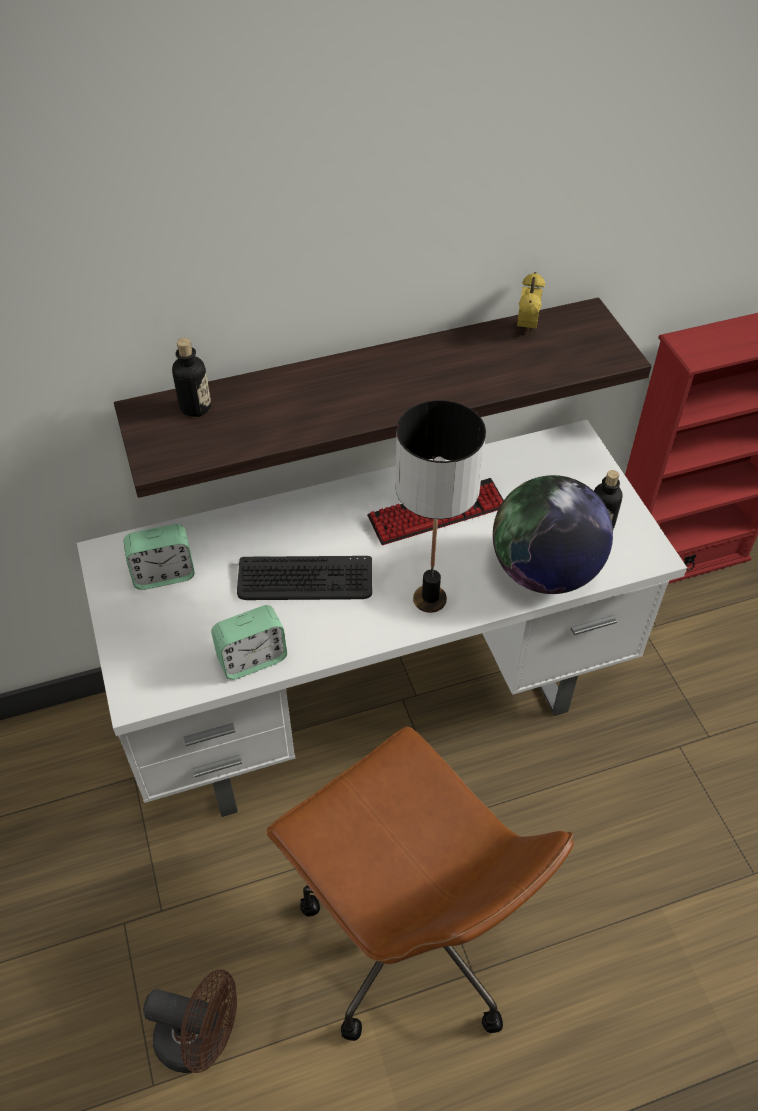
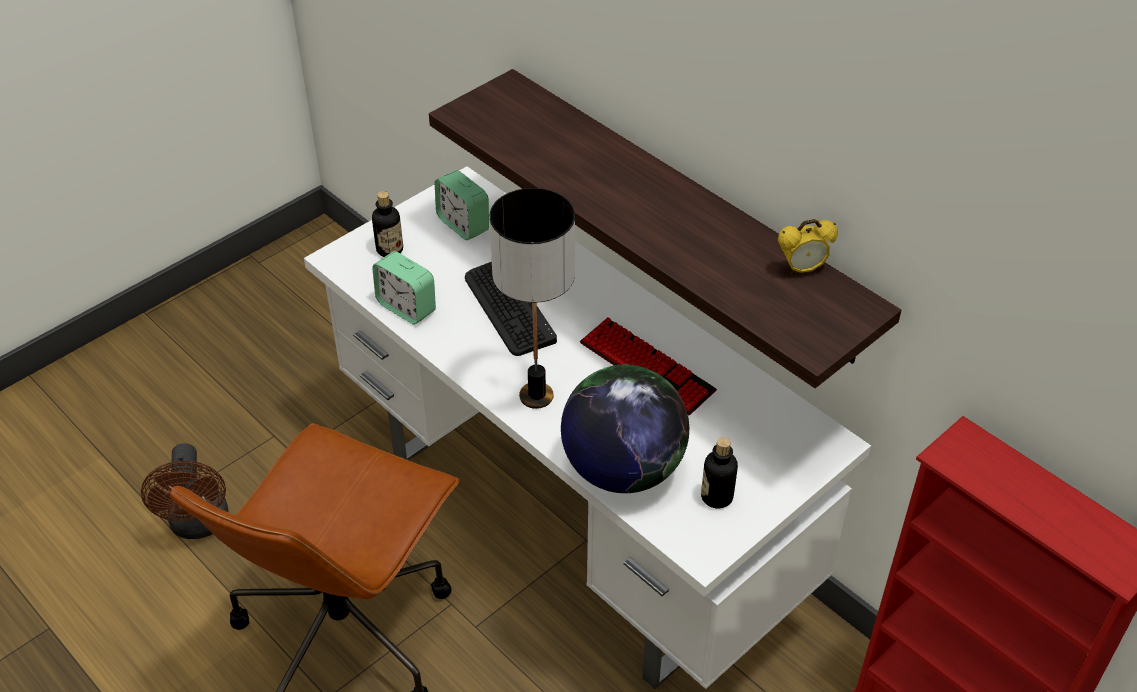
camera: 65 degrees right, 5 degrees down
bottle [172,338,211,417] -> bottle moved to [372,191,403,257]

